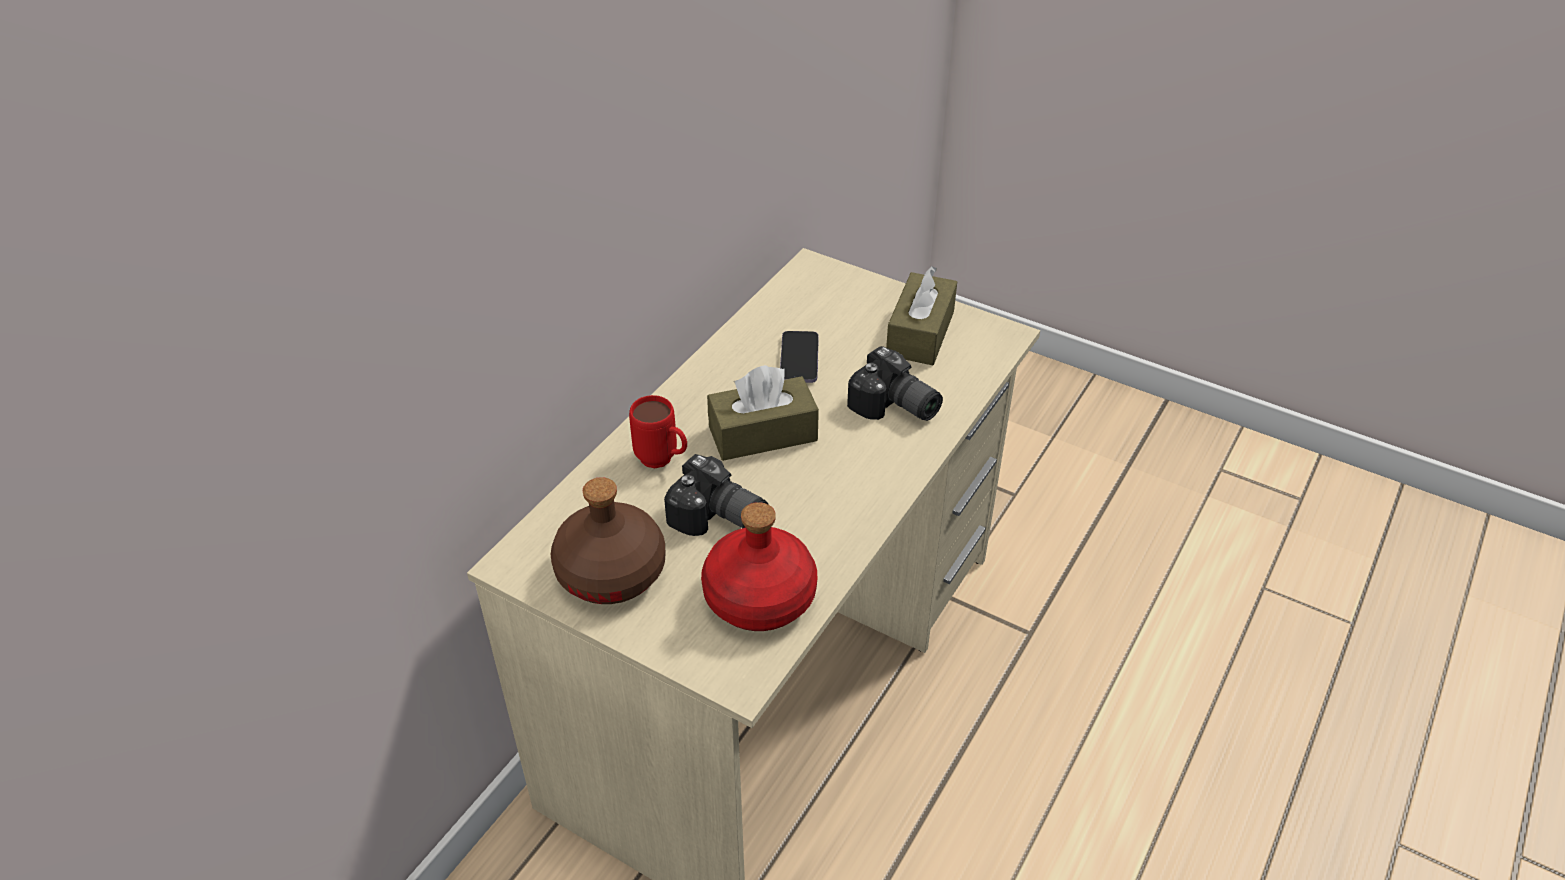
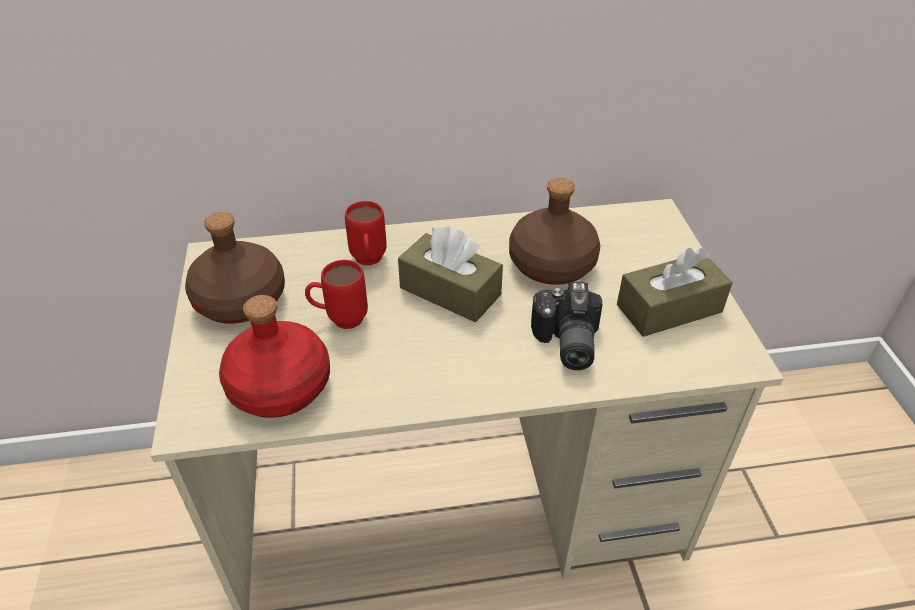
camera: 50 degrees right, 0 degrees up
camera [664,454,769,536] -> red mug [305,260,368,329]
phone [780,331,819,383] -> brown bottle [509,178,600,285]

